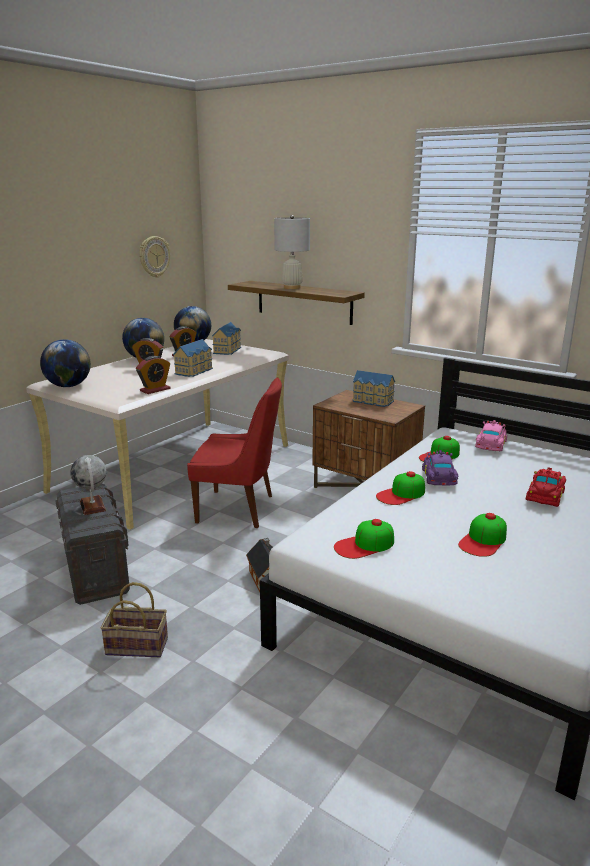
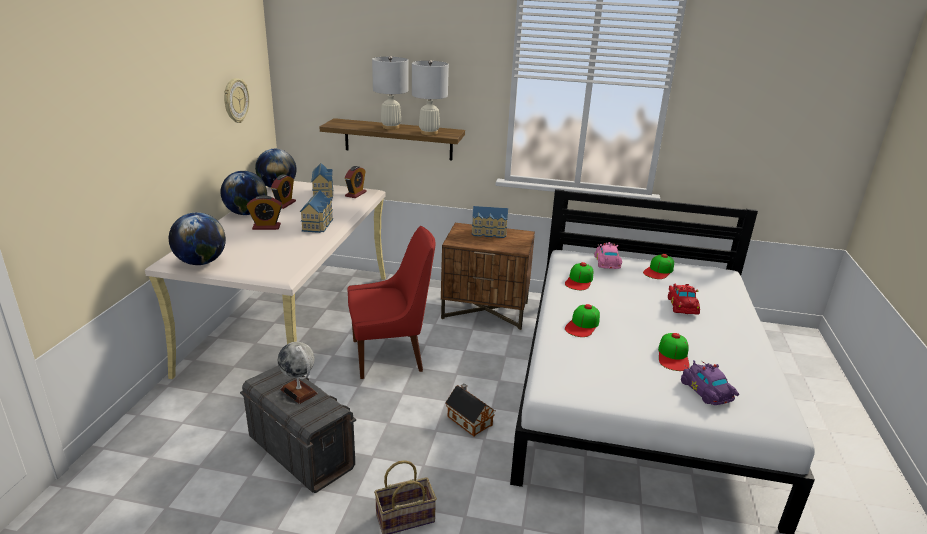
camera: 25 degrees left, 5 degrees up
alarm clock [136,356,170,394] -> alarm clock moved to [345,166,367,198]
cap [334,519,394,559] -> cap moved to [643,254,674,279]
purple toy car [422,450,458,485] -> purple toy car moved to [681,360,739,405]
none -> white table lamp [412,60,449,135]

